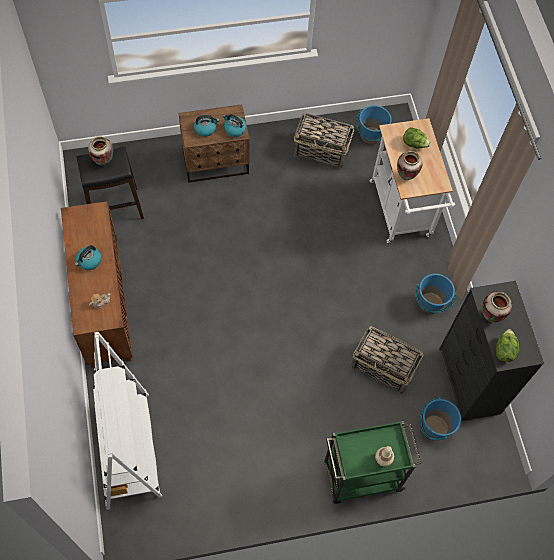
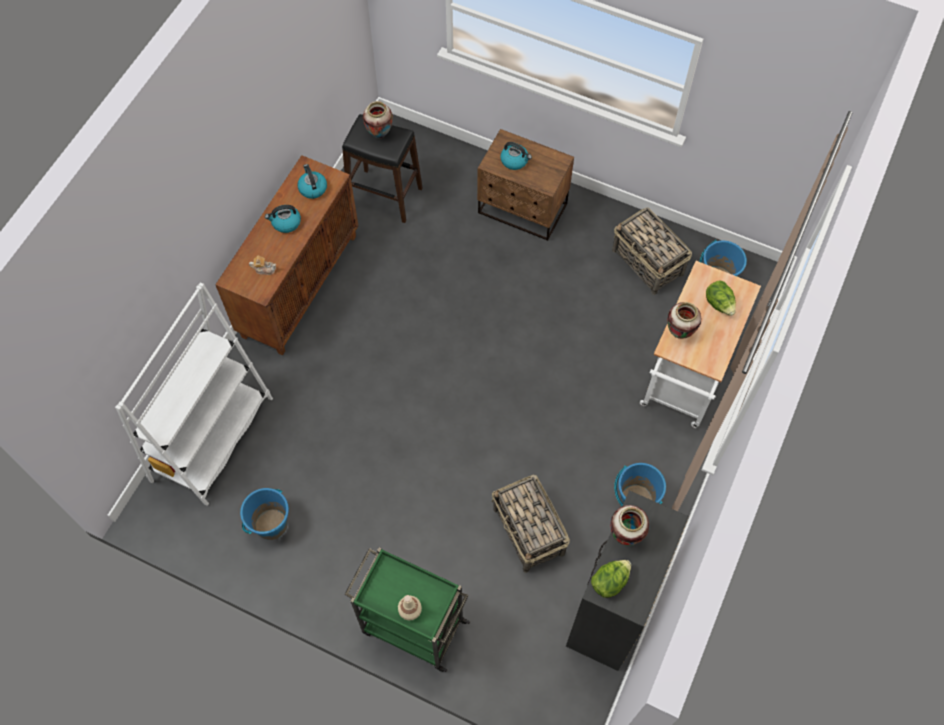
camera: 40 degrees right, 0 degrees up
kettle [223,114,246,137] -> kettle moved to [297,164,327,199]
blue bucket [420,397,461,440] -> blue bucket moved to [240,488,289,540]

